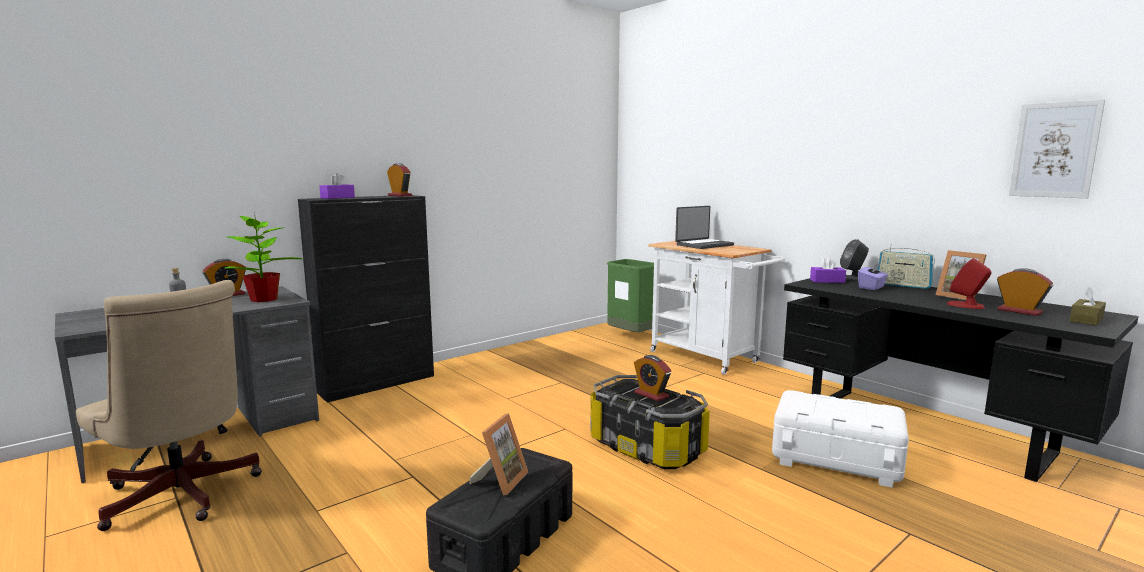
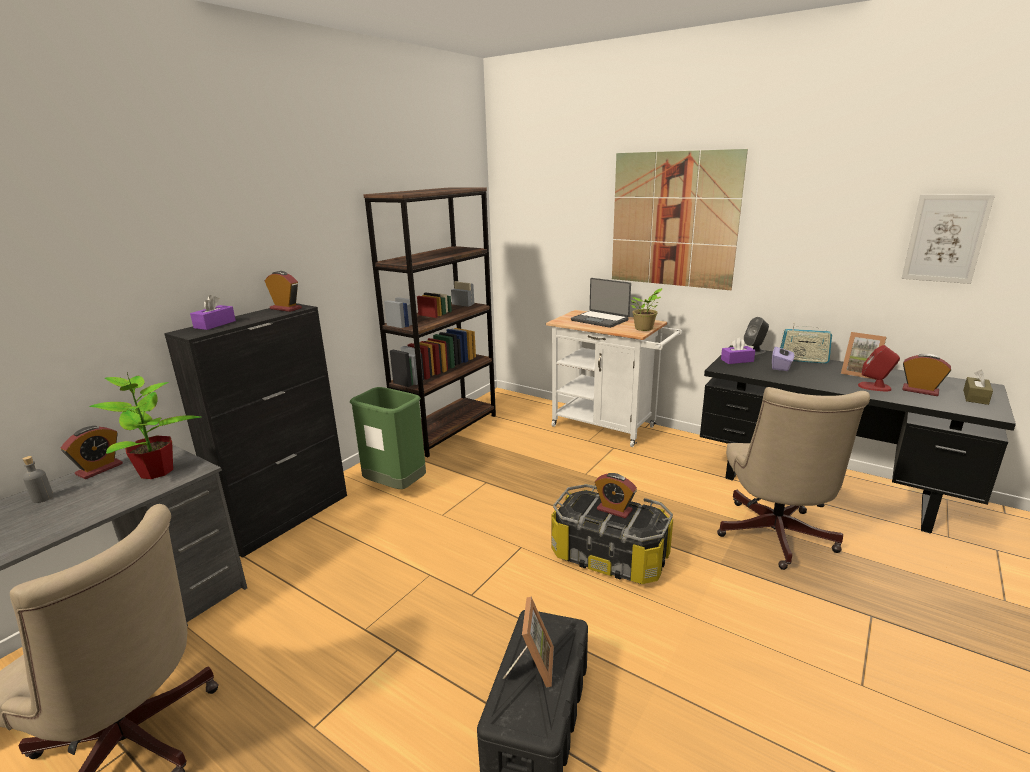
camera: 15 degrees left, 10 degrees up
green trash can [607,259,654,332] -> green trash can moved to [350,387,426,489]
laptop [675,206,734,249] -> laptop turned 90 degrees clockwise [571,278,631,328]
white storage box [772,390,909,488] -> beige office chair [717,387,870,570]
none -> brown bookcase [363,187,496,457]
none -> picture [612,149,748,290]
none -> potted plant [631,288,662,331]

